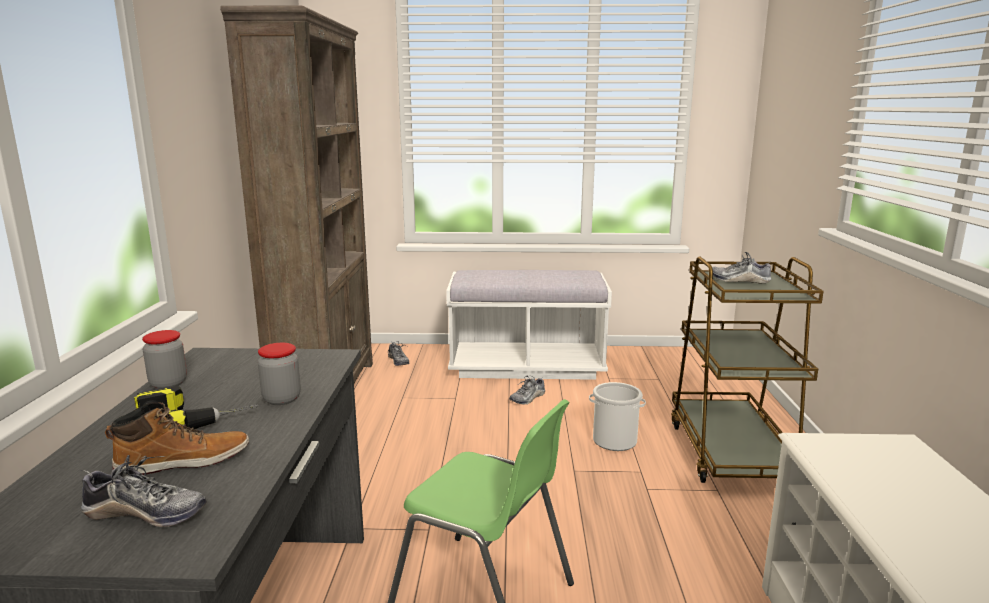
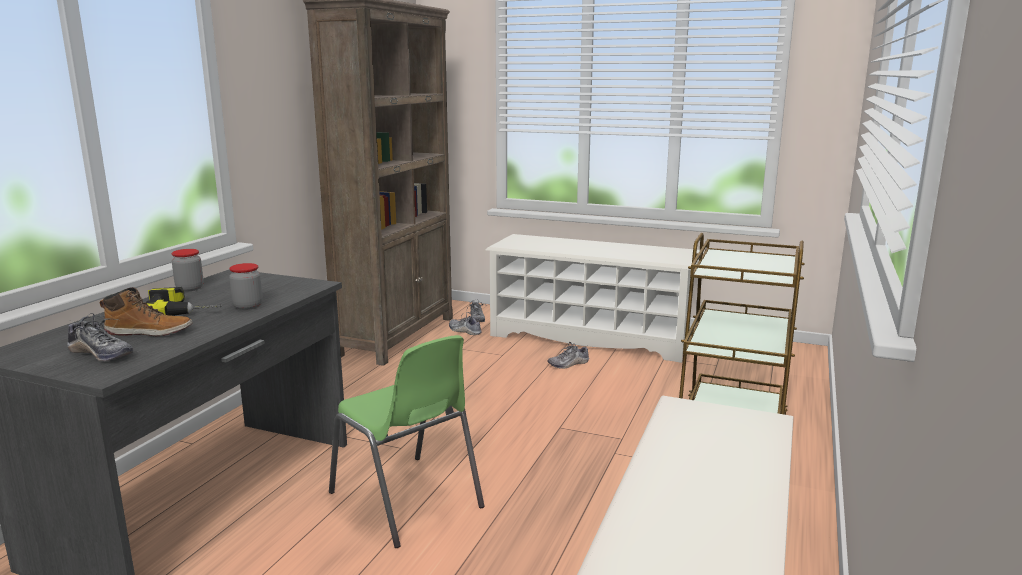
camera: 20 degrees right, 0 degrees up
white bench [446,270,612,380] -> white shoe rack [485,234,704,363]
bucket [589,382,646,451] -> none
shoe [712,252,771,283] -> shoe moved to [449,312,481,335]

